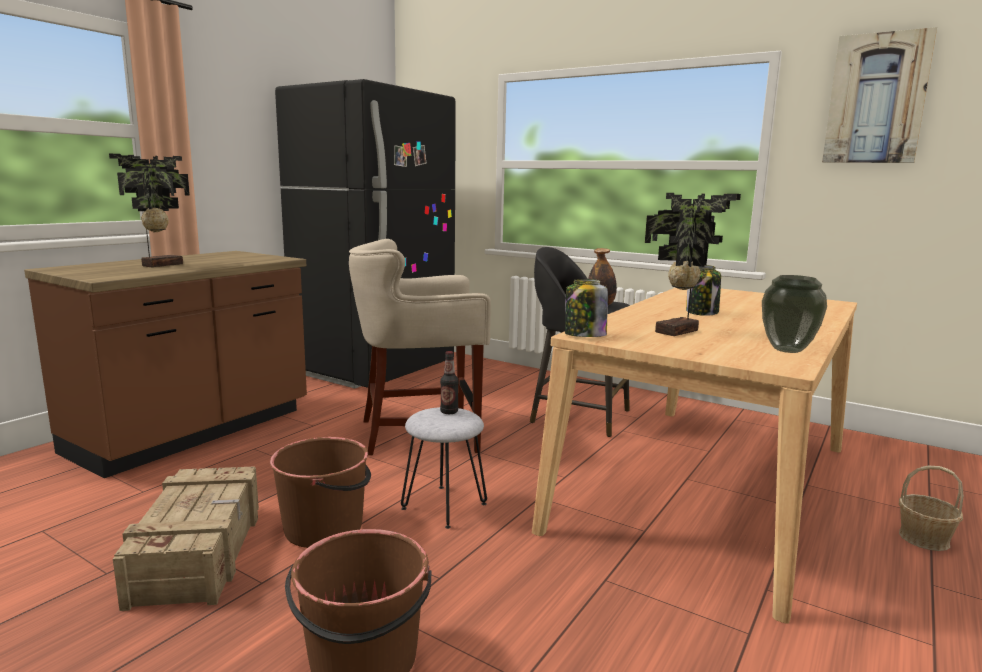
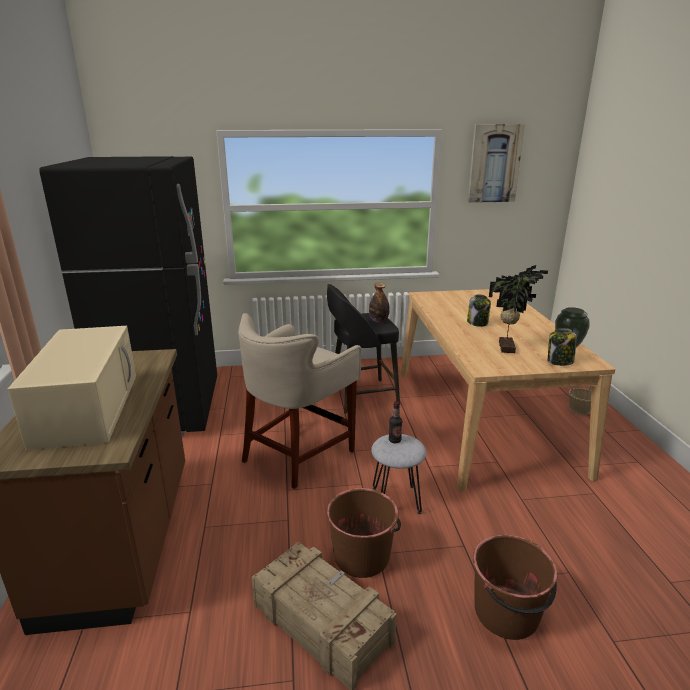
camera: 40 degrees left, 10 degrees up
potted plant [109,154,190,267] -> beige microwave [8,326,136,450]
jar [565,279,608,337] -> jar moved to [548,328,576,366]

